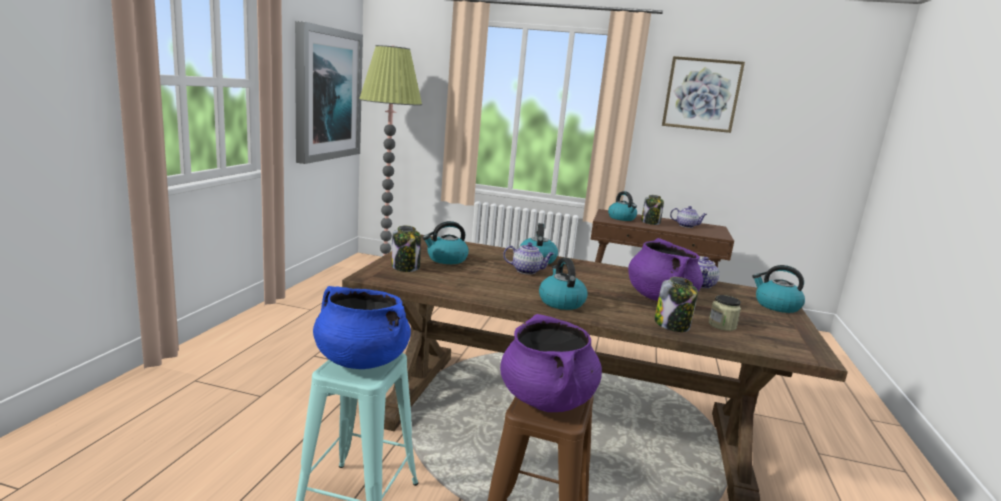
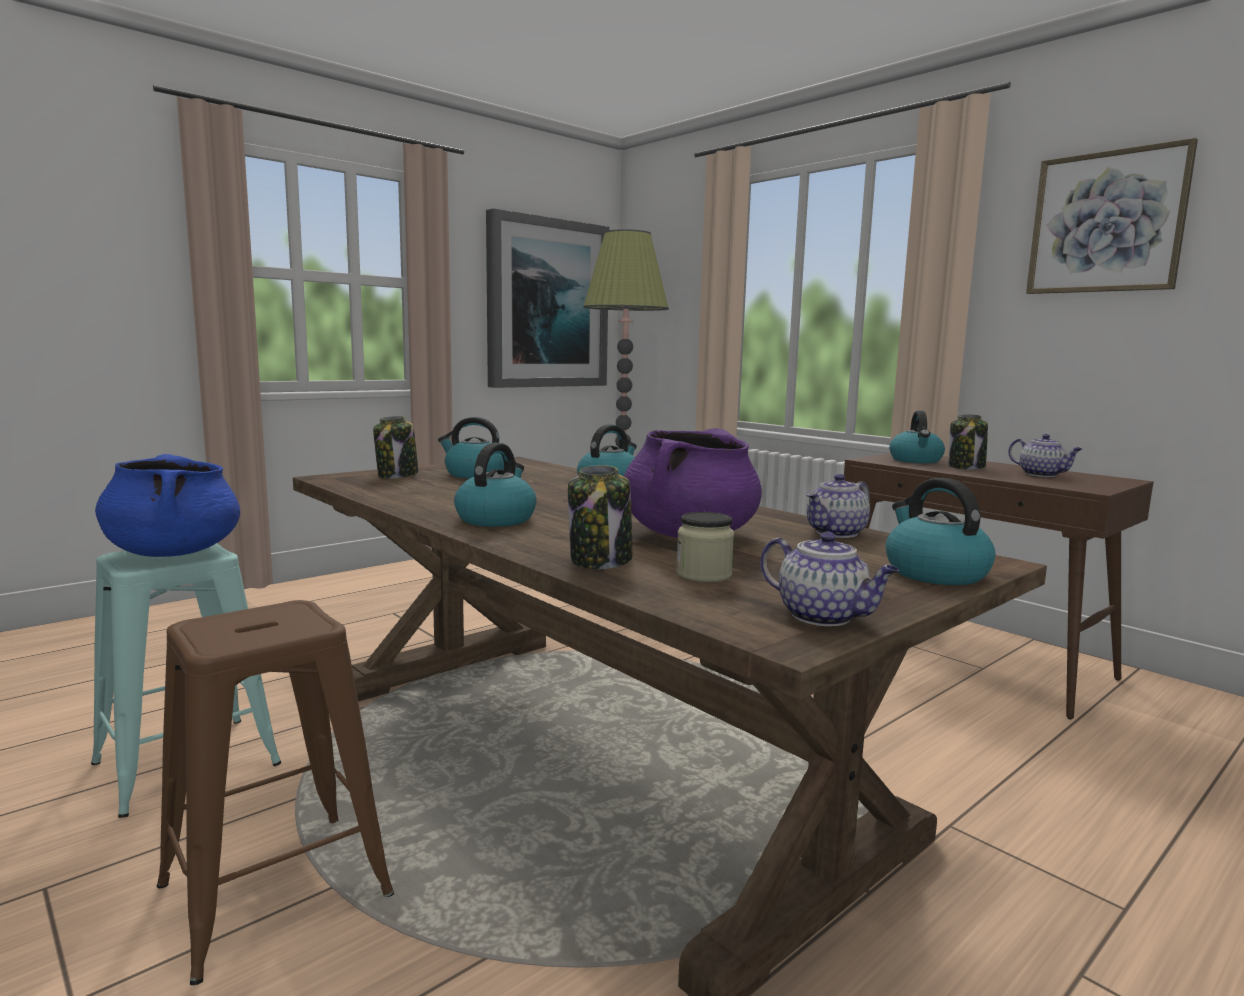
camera: 35 degrees right, 5 degrees down
purple cooking pot [500,314,602,412] -> none
teapot [503,242,554,274] -> teapot moved to [760,531,899,626]

